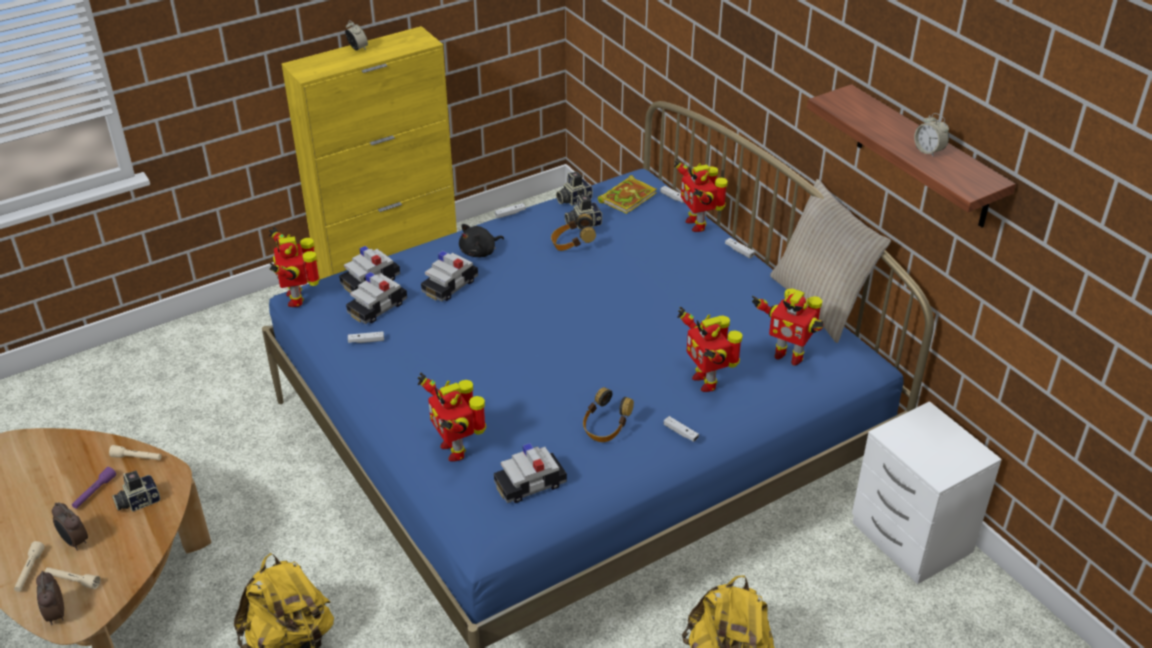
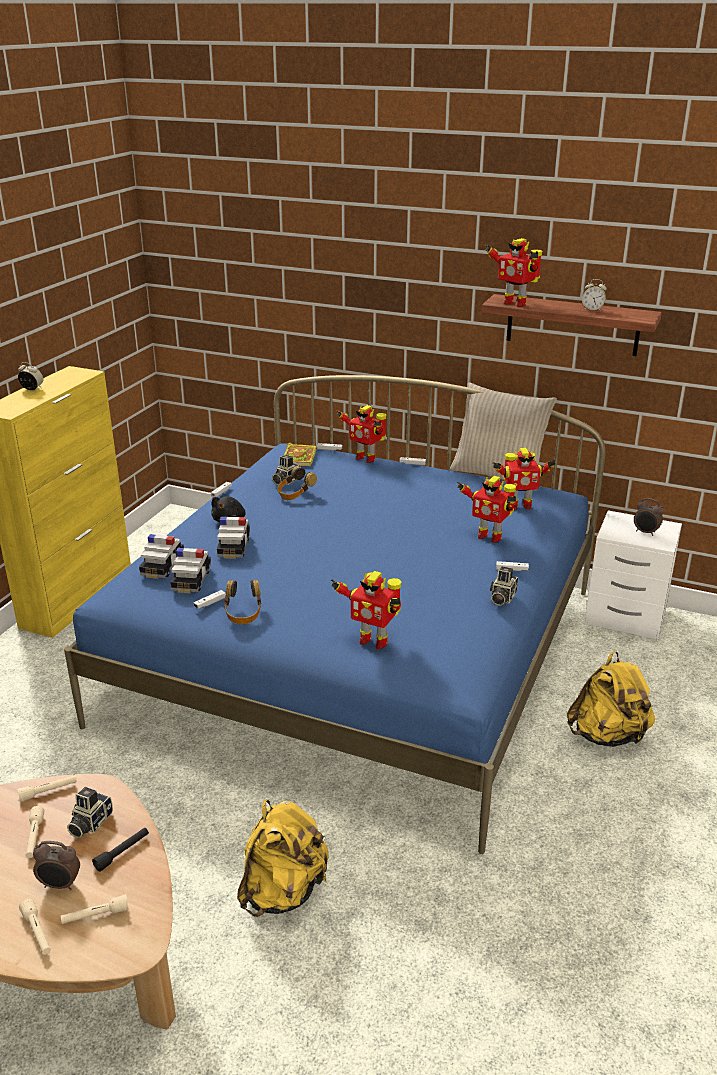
camera: 35 degrees left, 10 degrees down
alarm clock [36,571,64,625] -> alarm clock moved to [634,498,664,536]
purple flashlight [72,467,116,509] -> beige flashlight [26,806,44,858]
toy robot [269,227,320,307] -> toy robot moved to [485,238,542,307]
toy car [494,443,567,503] -> none
camera [556,171,593,206] -> camera moved to [490,566,518,606]
headphones [583,387,634,442] -> headphones moved to [224,580,261,624]
none -> black flashlight [92,828,149,872]

